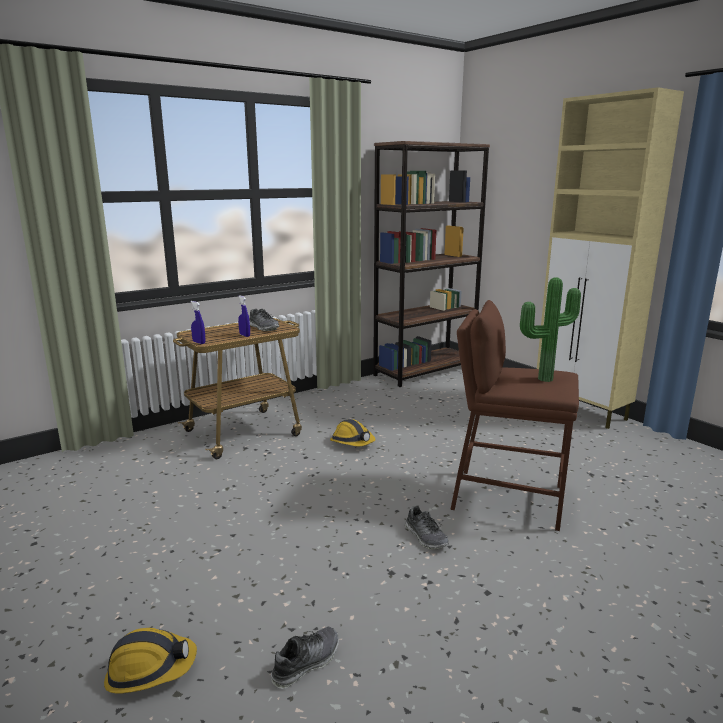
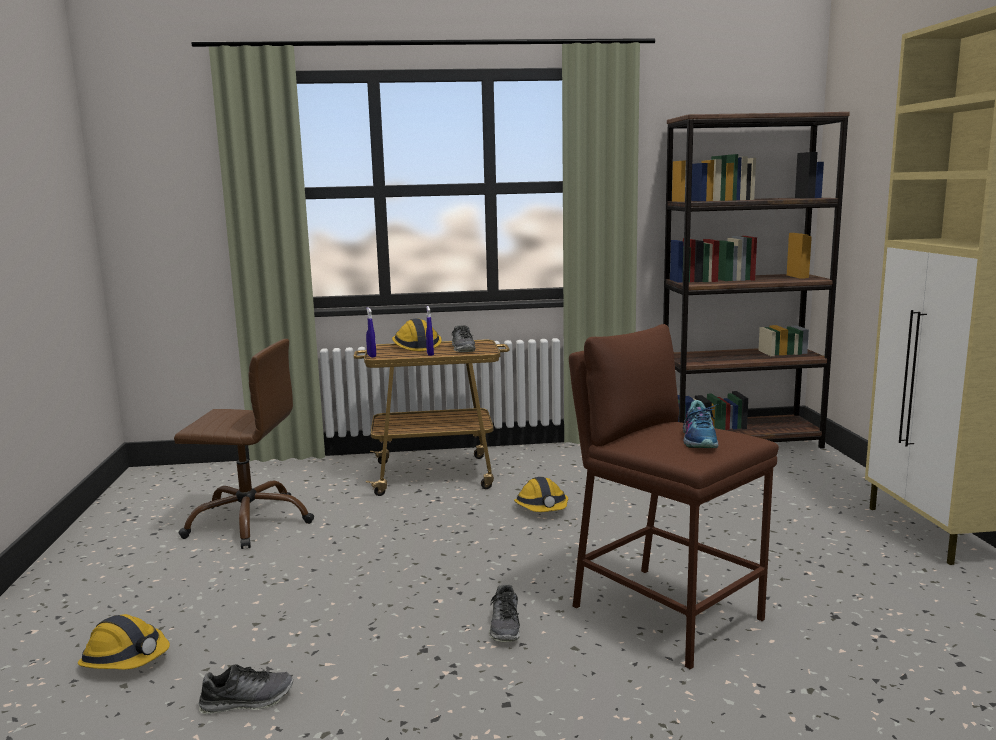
camera: 30 degrees right, 5 degrees down
potted plant [520,277,581,382] -> shoe [683,400,719,448]
none -> brown office chair [174,339,314,549]
none -> hard hat [392,319,442,351]

